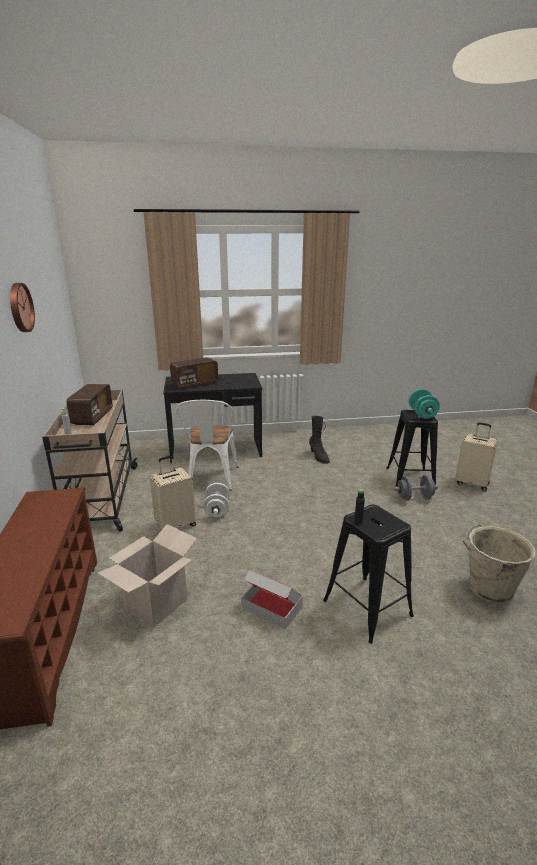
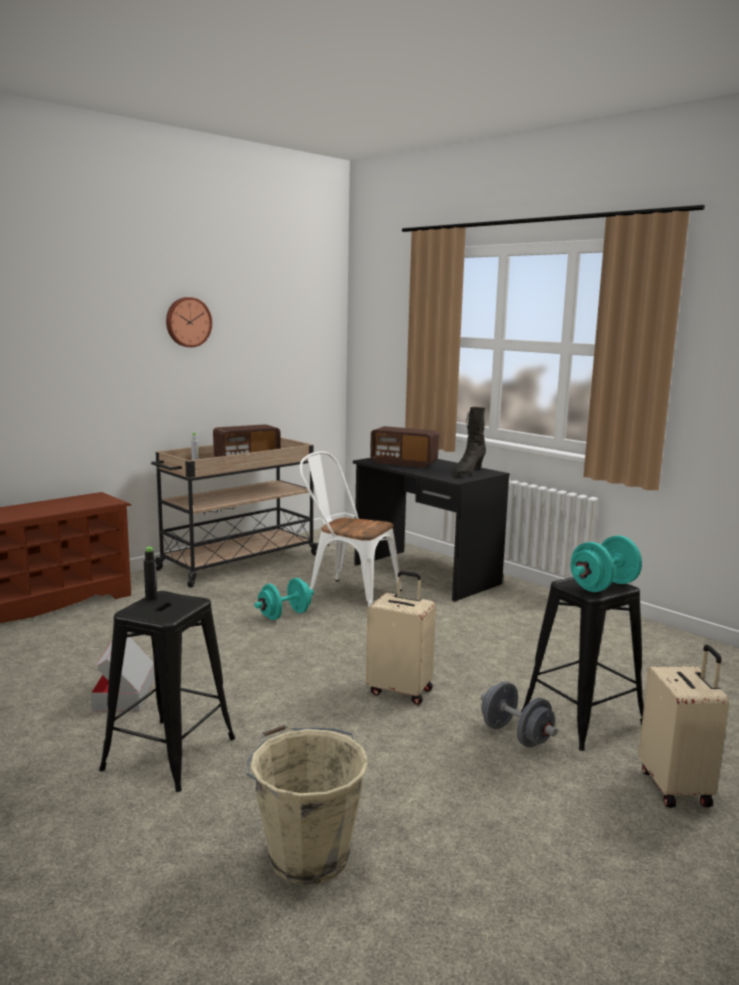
camera: 55 degrees right, 10 degrees down
cardboard box [97,524,197,628] -> none
beige suitcase [150,456,196,529] -> beige suitcase moved to [366,571,436,705]
white chair [176,400,239,491] -> white chair turned 60 degrees clockwise [300,451,402,607]
white dumbbell [203,483,230,518] -> turquoise dumbbell [254,578,314,620]
black boot [309,416,330,464] -> black boot moved to [454,407,486,476]

